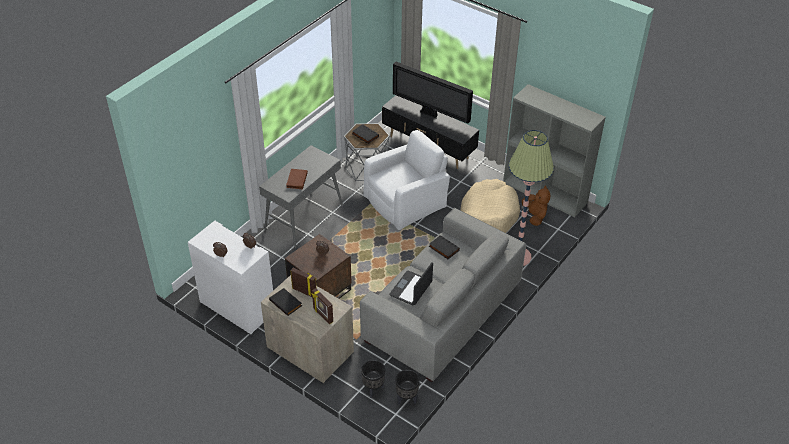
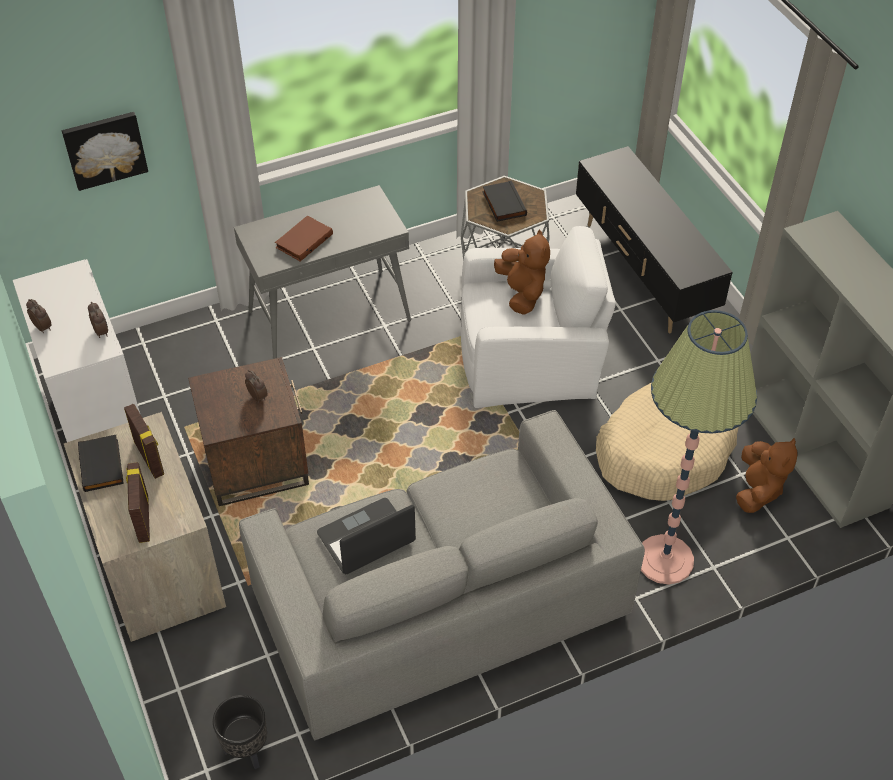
camera: 30 degrees right, 5 degrees up
black planter [361,360,385,398] -> none
television [393,62,473,124] -> none
black book [429,235,460,259] -> none
none -> picture [62,112,148,191]
none -> brown plush toy [494,230,550,315]

